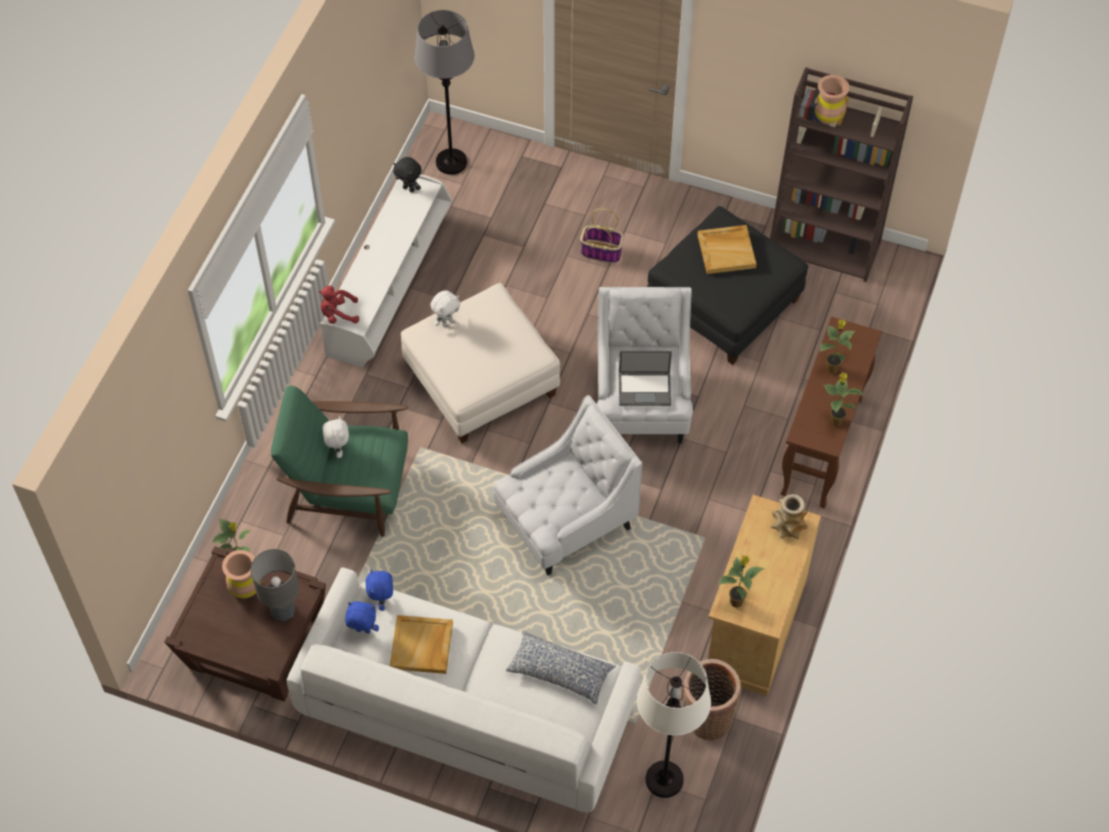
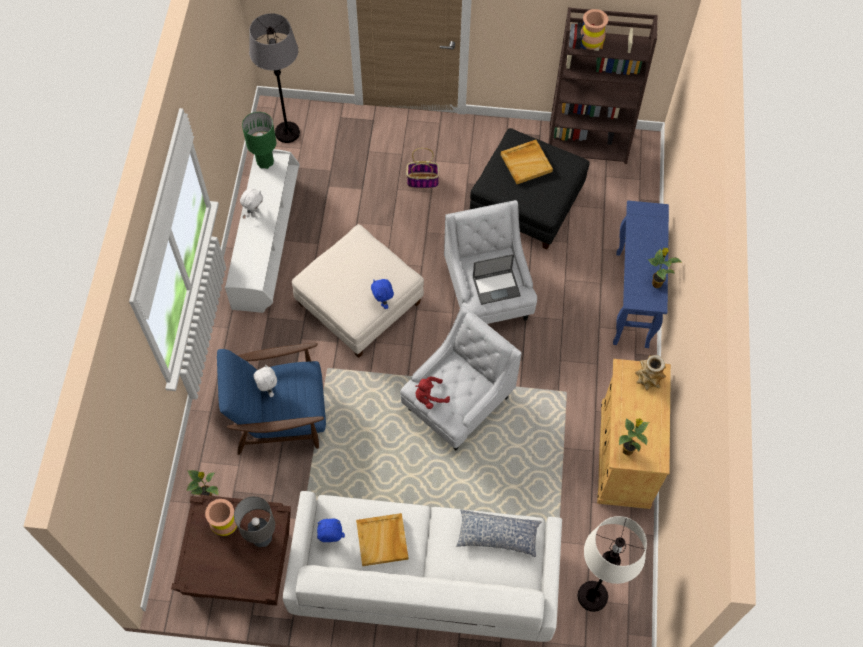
camera: 15 degrees left, 5 degrees up
green armchair [271,385,408,537] -> blue armchair [217,343,326,455]
red plush toy [319,285,359,324] -> red plush toy moved to [415,377,450,409]
blue plush toy [366,569,393,611] -> blue plush toy moved to [371,279,394,309]
black plush toy [393,157,422,192] -> green table lamp [242,112,276,169]
white plush toy [431,290,460,327] -> white plush toy moved to [240,188,263,217]
basket [683,659,741,741] -> none
brown console table [781,317,882,508] -> blue console table [613,200,669,348]
potted plant [820,319,855,374] -> none

